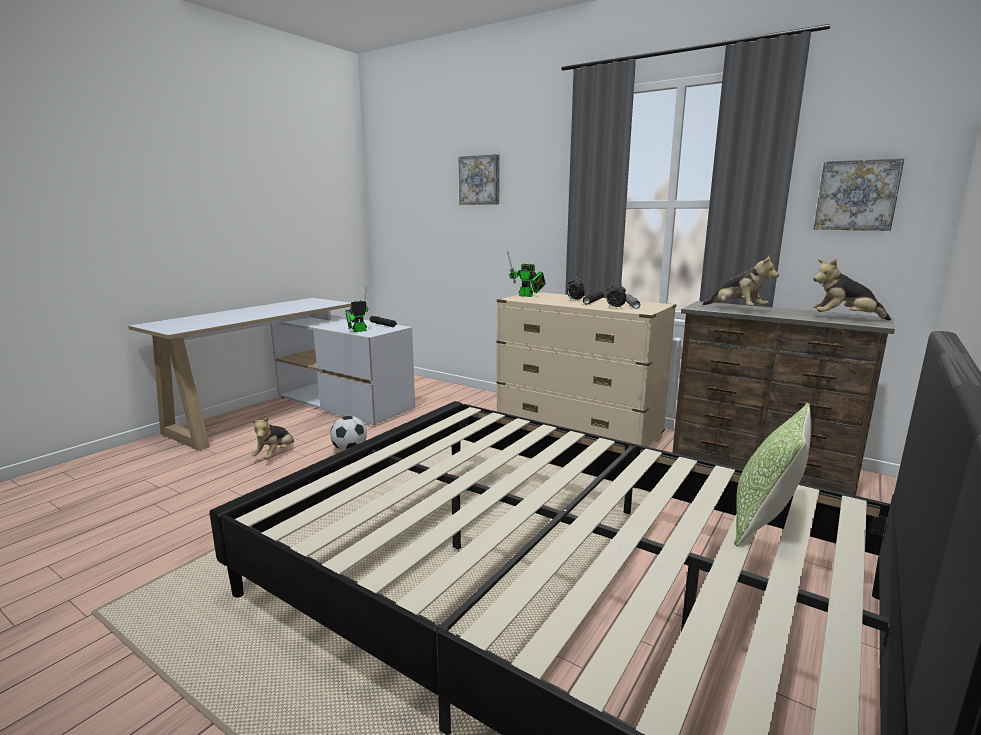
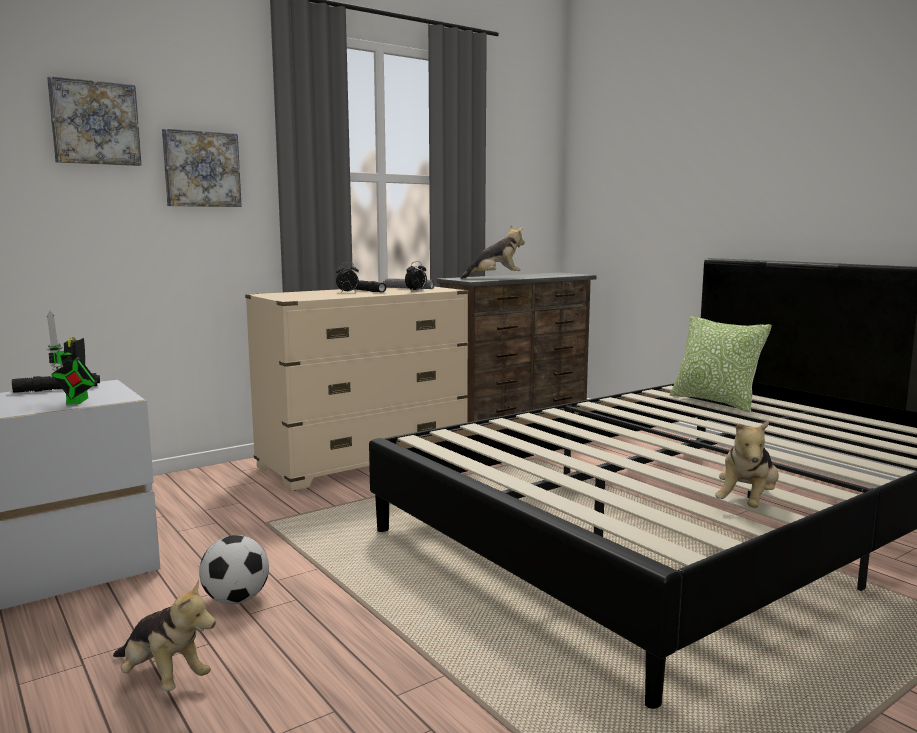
camera: 70 degrees left, 5 degrees down
toy robot [507,251,546,297] -> none
plush toy [813,259,891,321] -> plush toy moved to [715,420,779,508]
picture [814,158,905,231] -> picture moved to [162,129,242,207]

